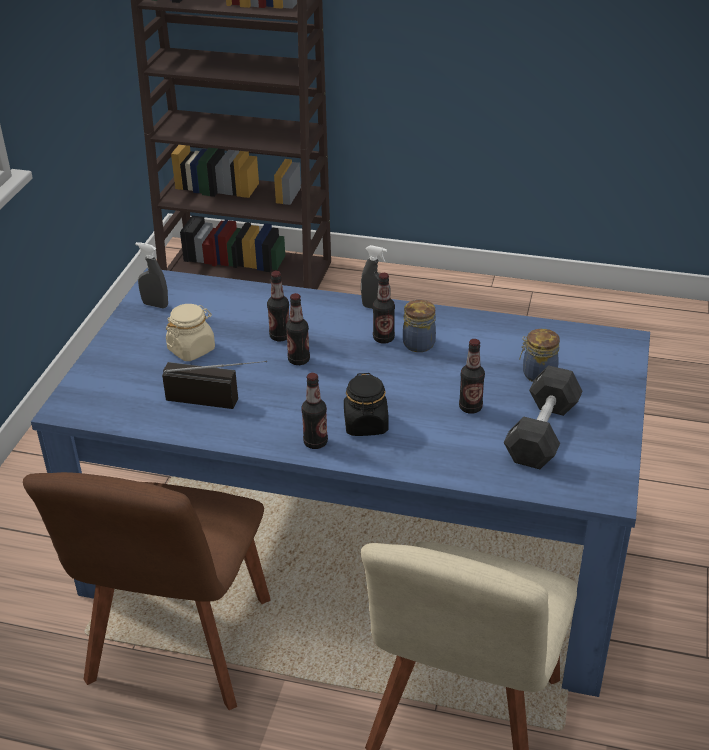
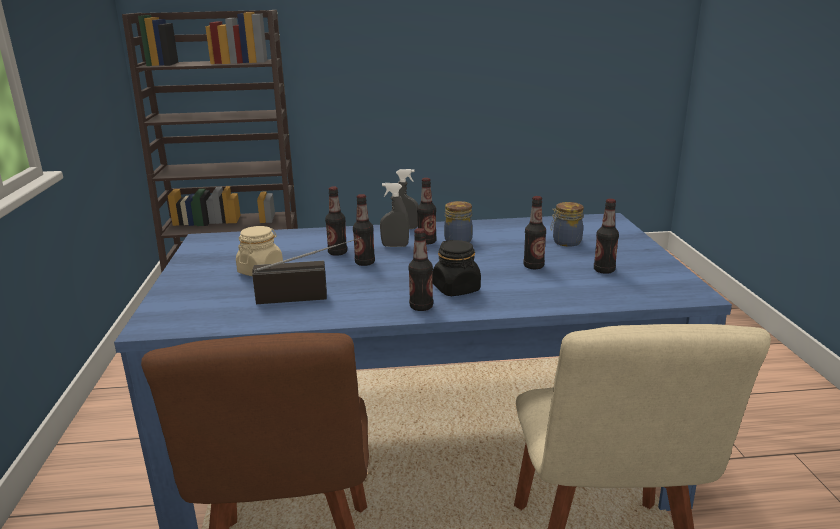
camera: 20 degrees left, 15 degrees down
grey spray bottle [135,242,168,308] -> grey spray bottle moved to [380,183,409,247]
black dumbbell [503,365,583,469] -> bottle [594,199,619,274]

